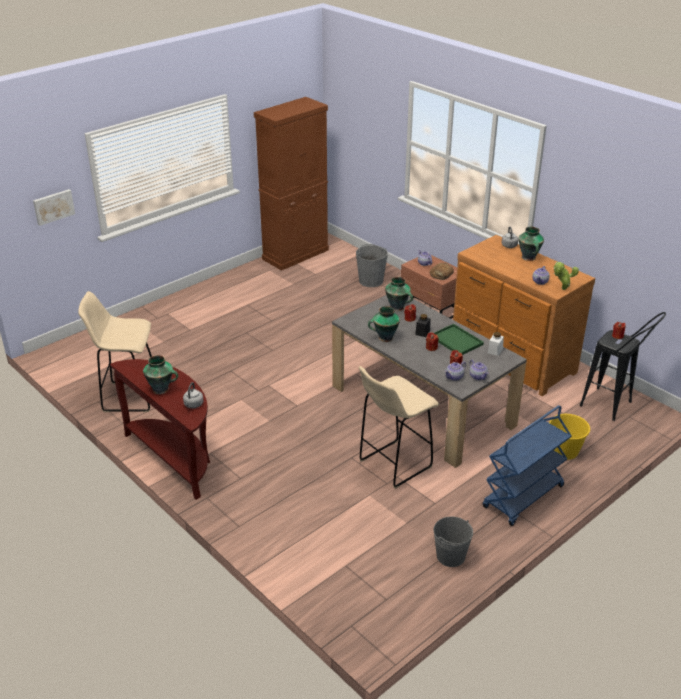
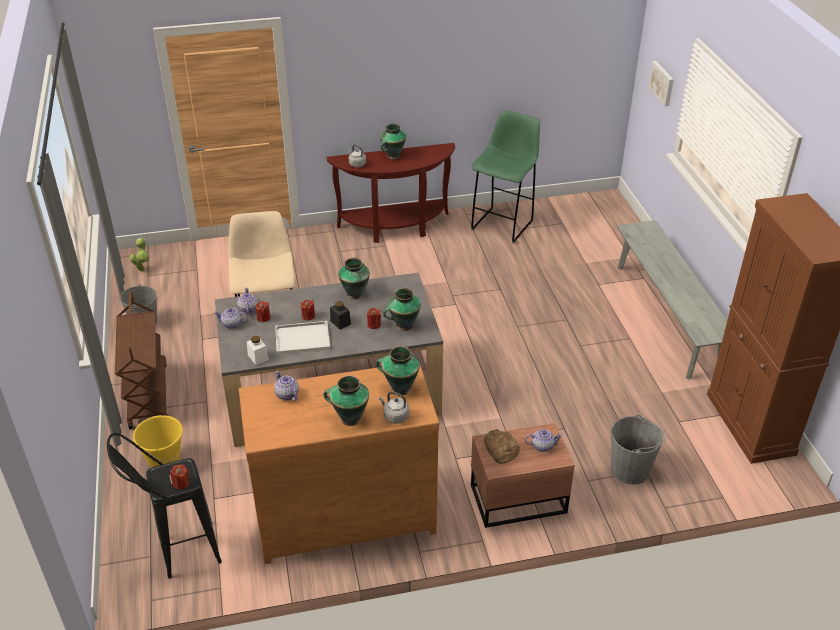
camera: 120 degrees right, 5 degrees up
beige stool [78,291,152,412] -> green stool [471,110,540,243]
green tray [434,324,484,355] -> white tray [275,321,330,355]
blue cart [483,405,571,526] -> brown cart [115,291,168,430]
potted plant [554,262,579,290] -> potted plant moved to [130,238,149,272]
none -> vase [376,346,420,395]
none -> grey bench [617,220,727,380]

